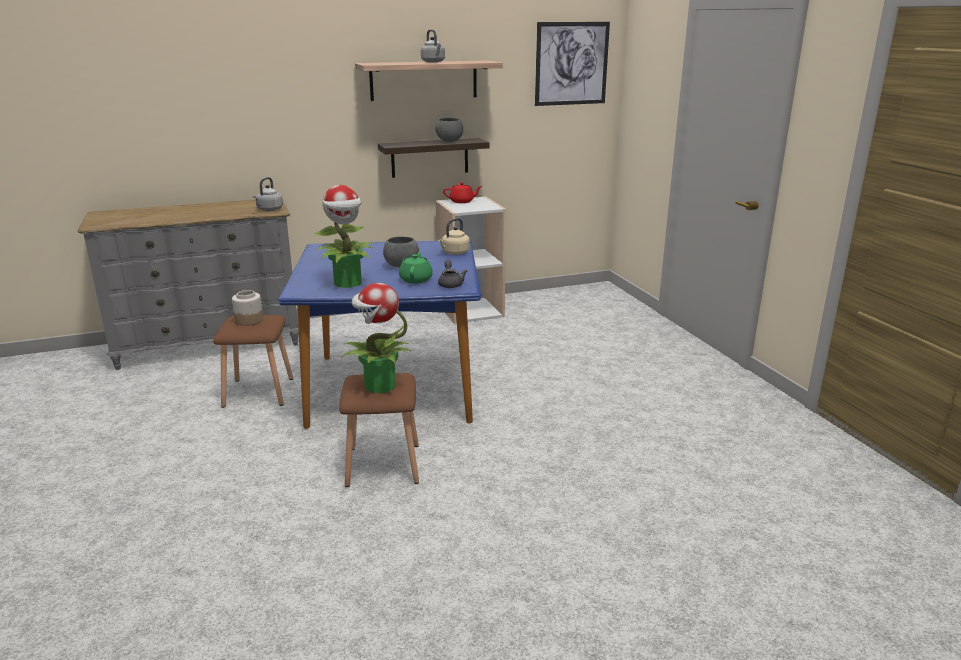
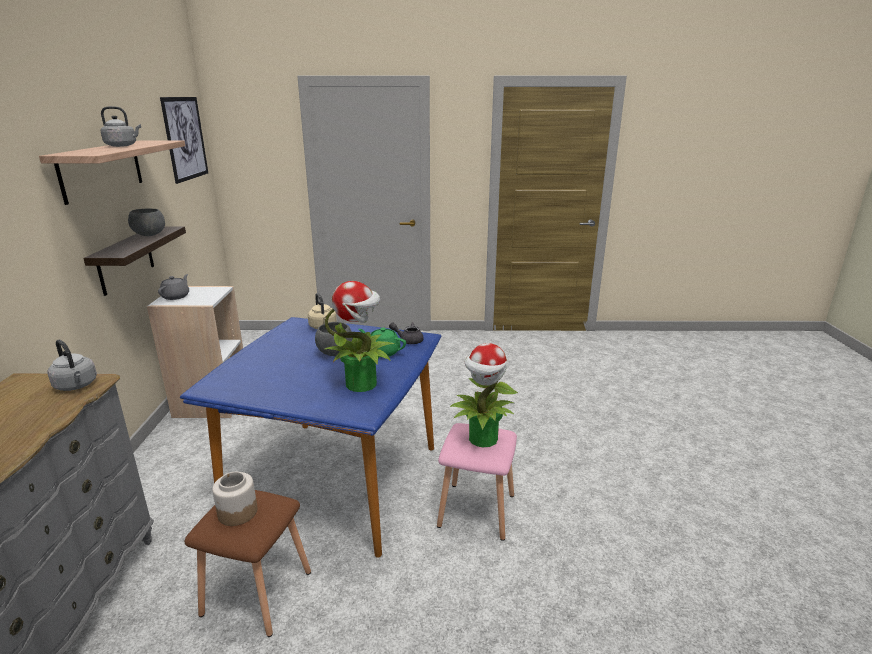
camera: 70 degrees left, 0 degrees up
brown stool [339,373,419,487] -> pink stool [437,423,517,541]
red teapot [443,182,482,203] -> grey teapot [158,274,189,300]

